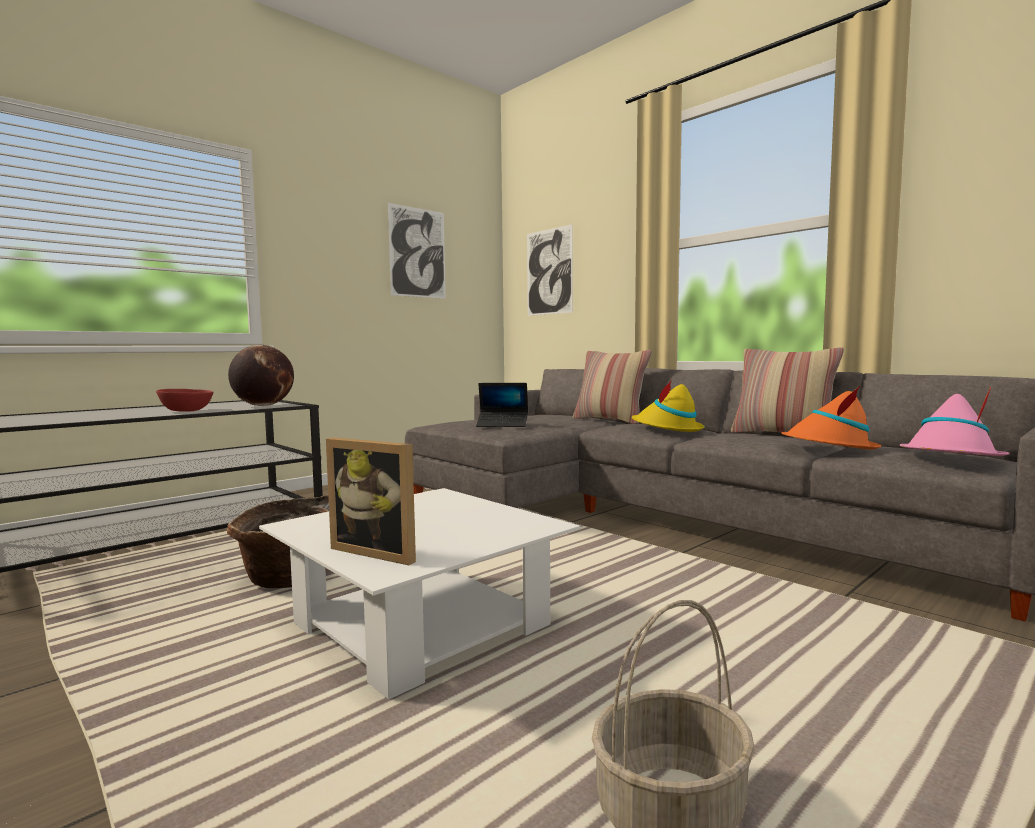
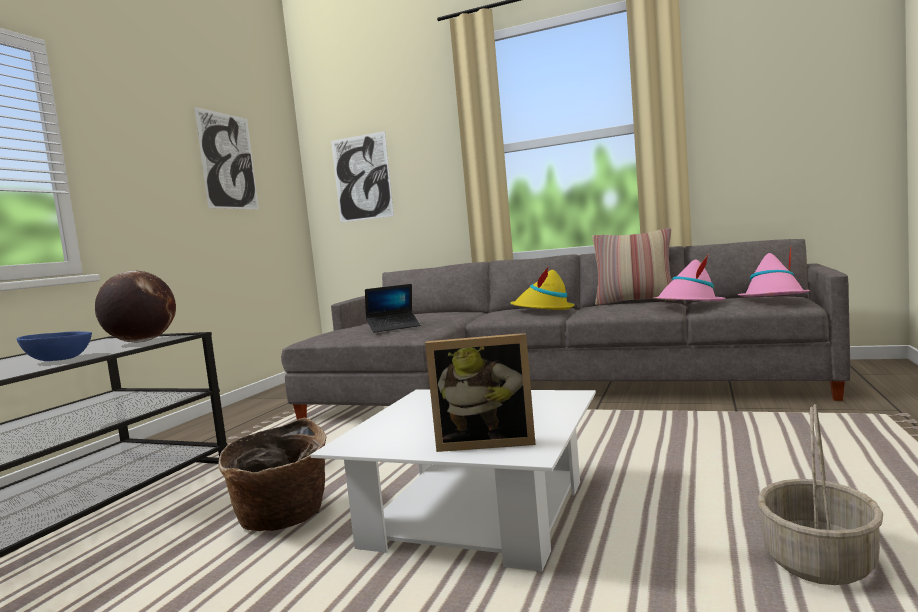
camera: 25 degrees left, 0 degrees up
red bowl [156,389,213,412] -> blue bowl [17,331,92,361]
pillow [573,350,652,424] -> none
orange hat [781,385,881,450] -> pink hat [654,254,725,301]

